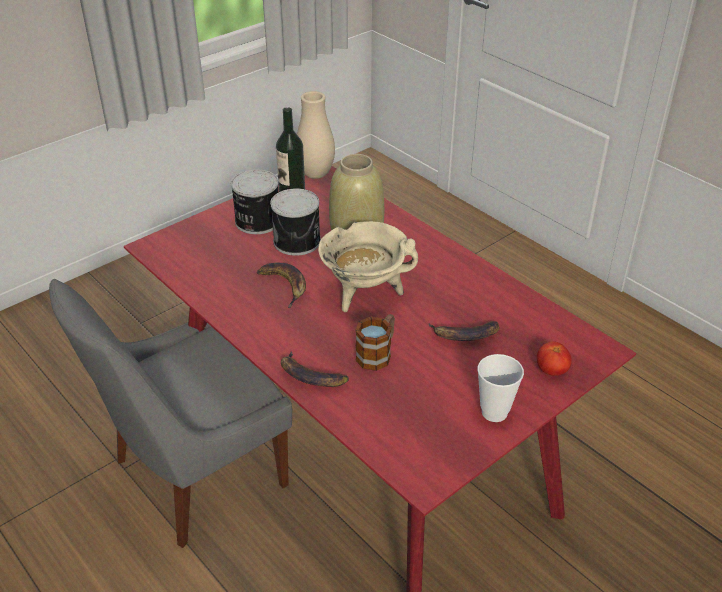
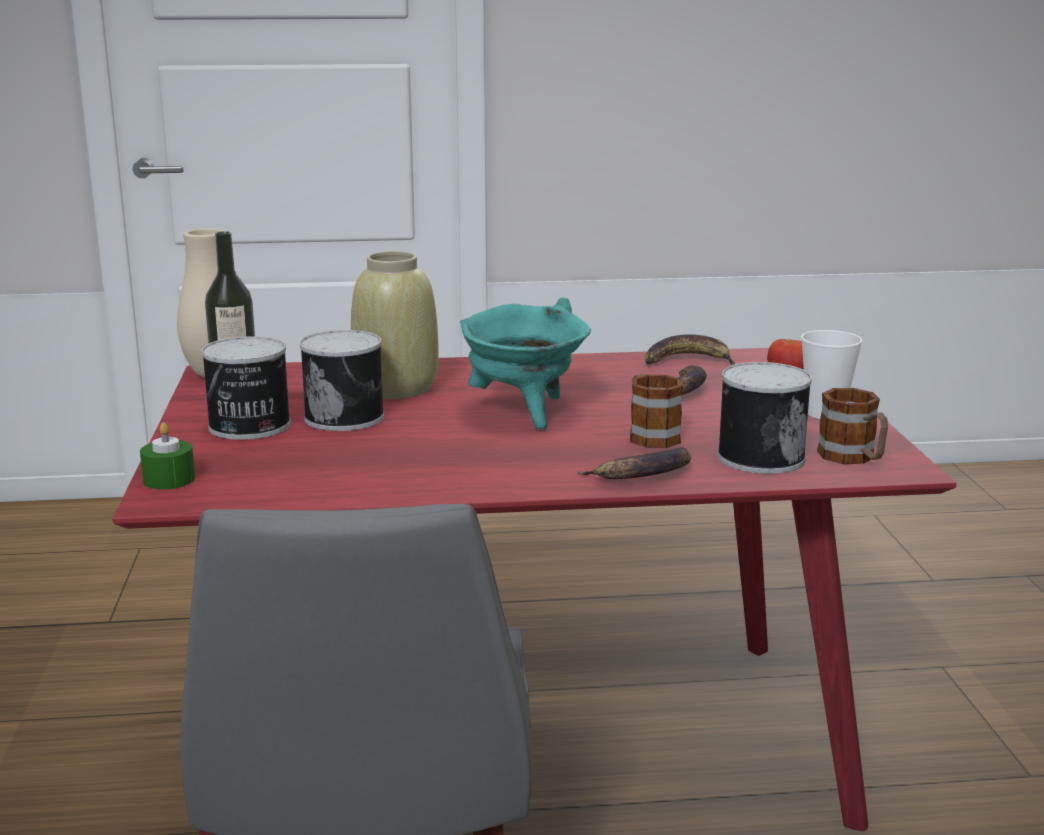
camera: 55 degrees left, 20 degrees down
banana [257,262,306,308] -> banana moved to [645,334,735,365]
beige cooking pot [318,221,418,312] -> turquoise cooking pot [460,298,591,429]
none -> green candle [140,422,195,490]
none -> can [717,362,812,474]
none -> mug [817,388,888,464]

